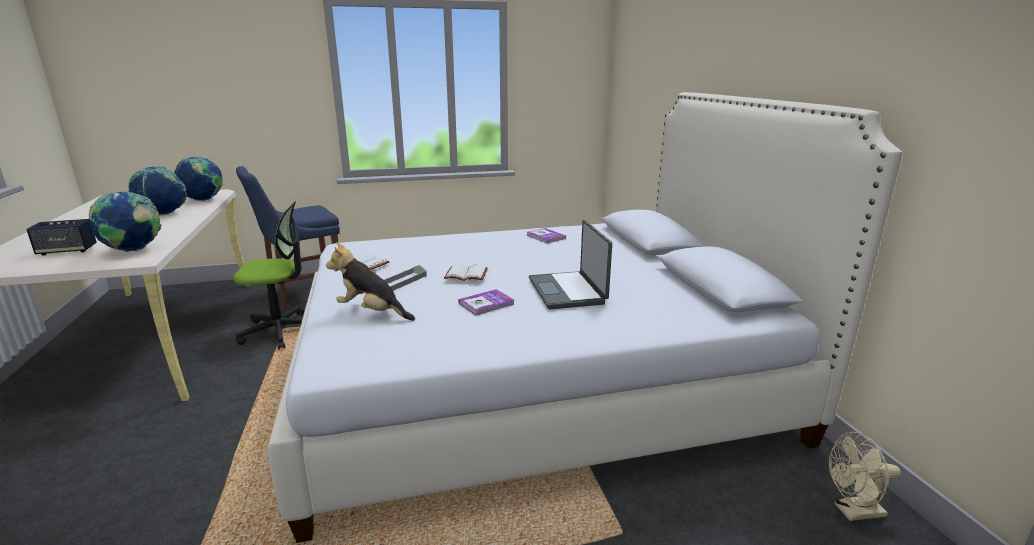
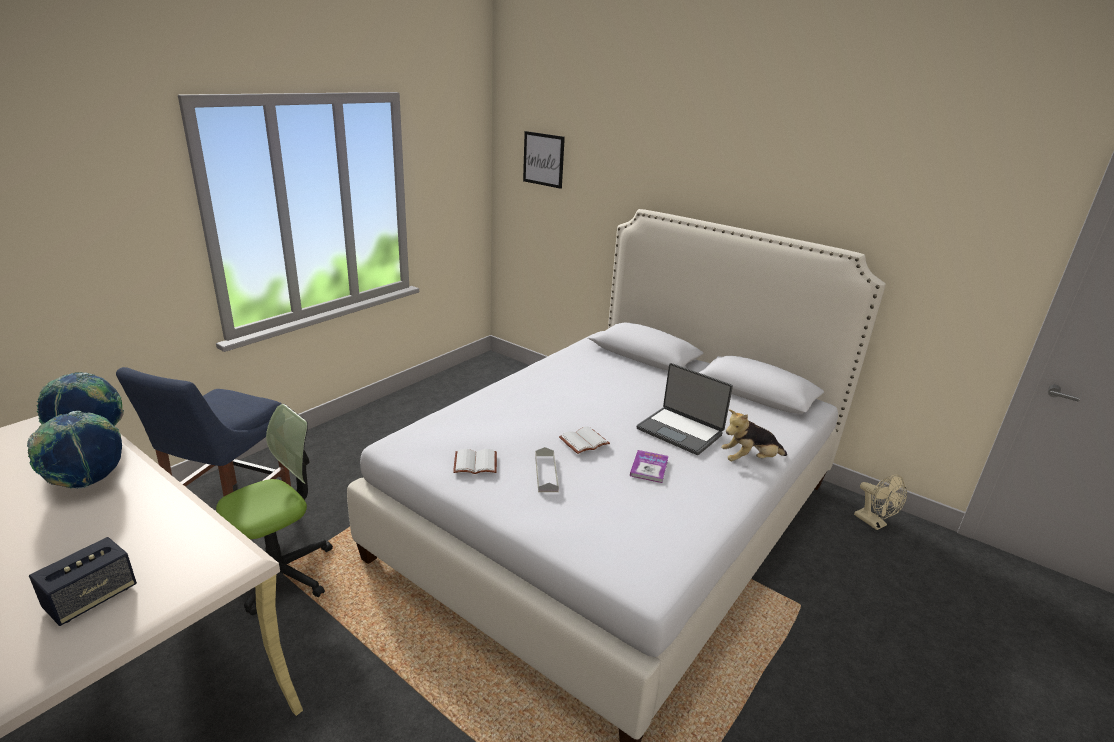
camera: 40 degrees left, 5 degrees up
globe [89,191,161,252] -> none
plush toy [326,242,415,321] -> plush toy moved to [721,409,787,461]
book [527,228,566,243] -> none
beige fan [829,432,901,521] -> beige fan turned 75 degrees counterclockwise [854,475,907,530]
none -> picture [523,131,565,189]

